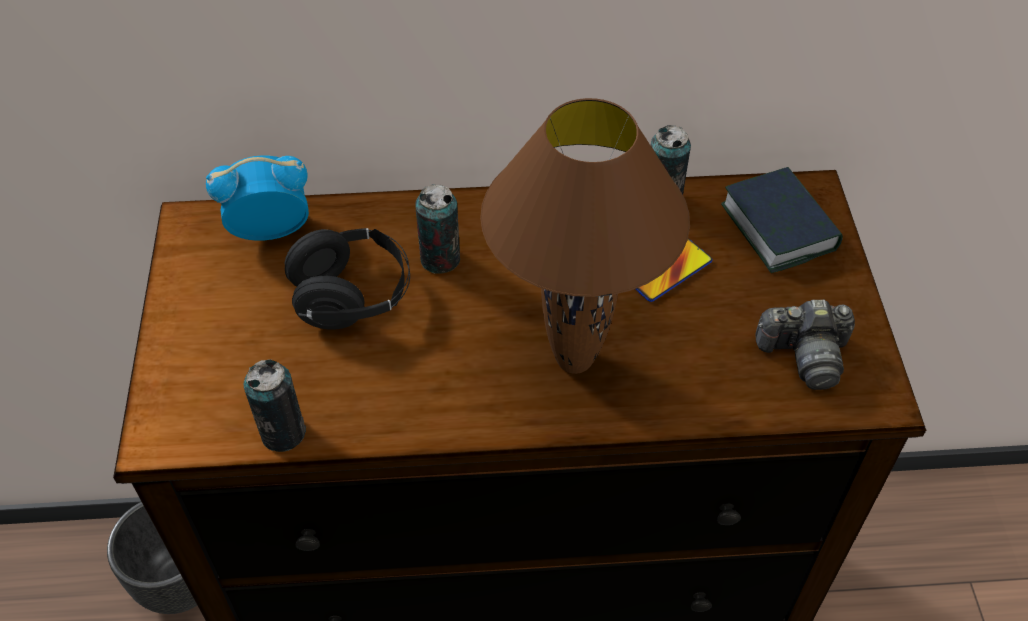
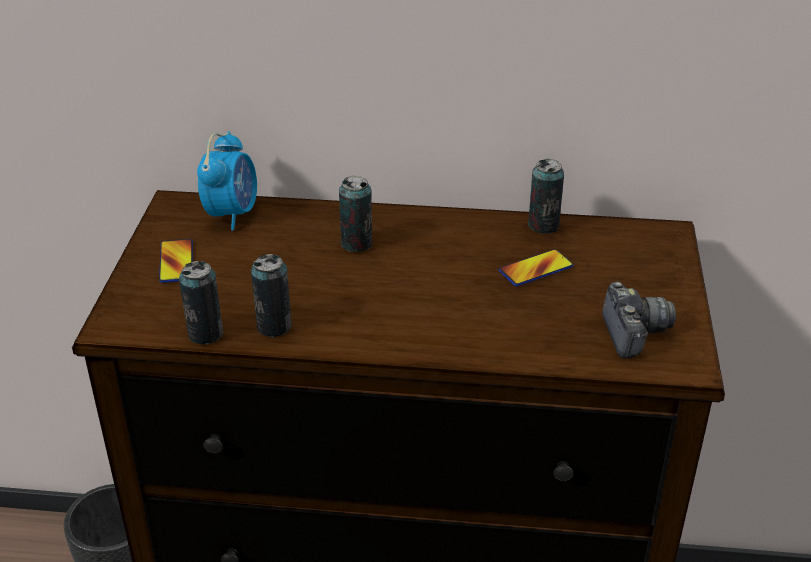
camera: 10 degrees right, 15 degrees down
alarm clock [206,155,309,241] -> alarm clock turned 105 degrees clockwise [197,131,257,230]
black headphones [285,228,410,330] -> none
brown table lamp [480,98,690,374] -> none
book [721,167,843,273] -> none
camera [755,300,855,390] -> camera turned 105 degrees counterclockwise [602,281,676,358]
none -> phone [159,238,193,283]
none -> can [251,254,292,337]

